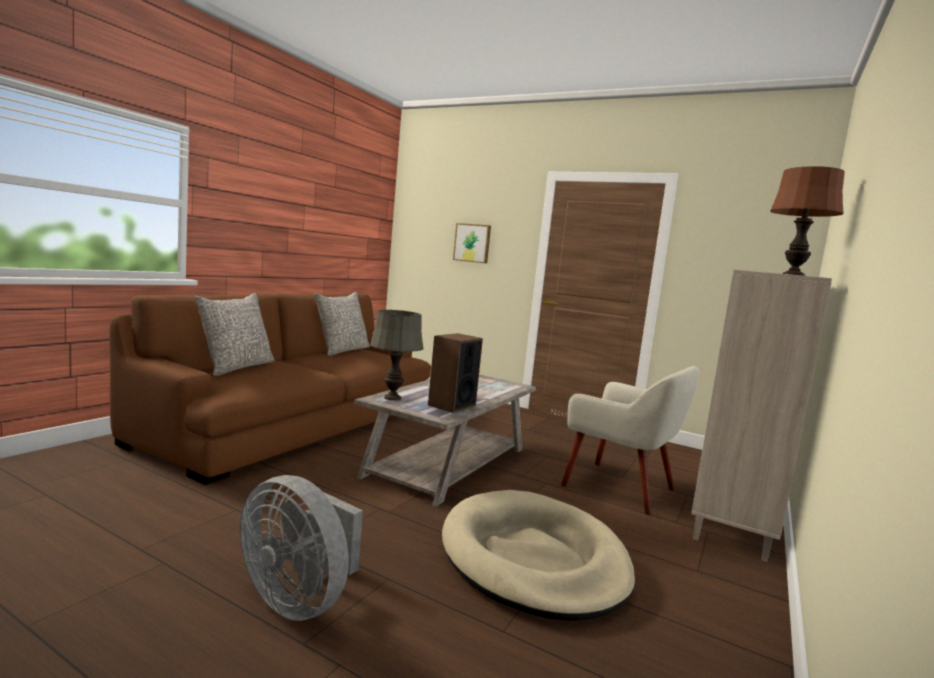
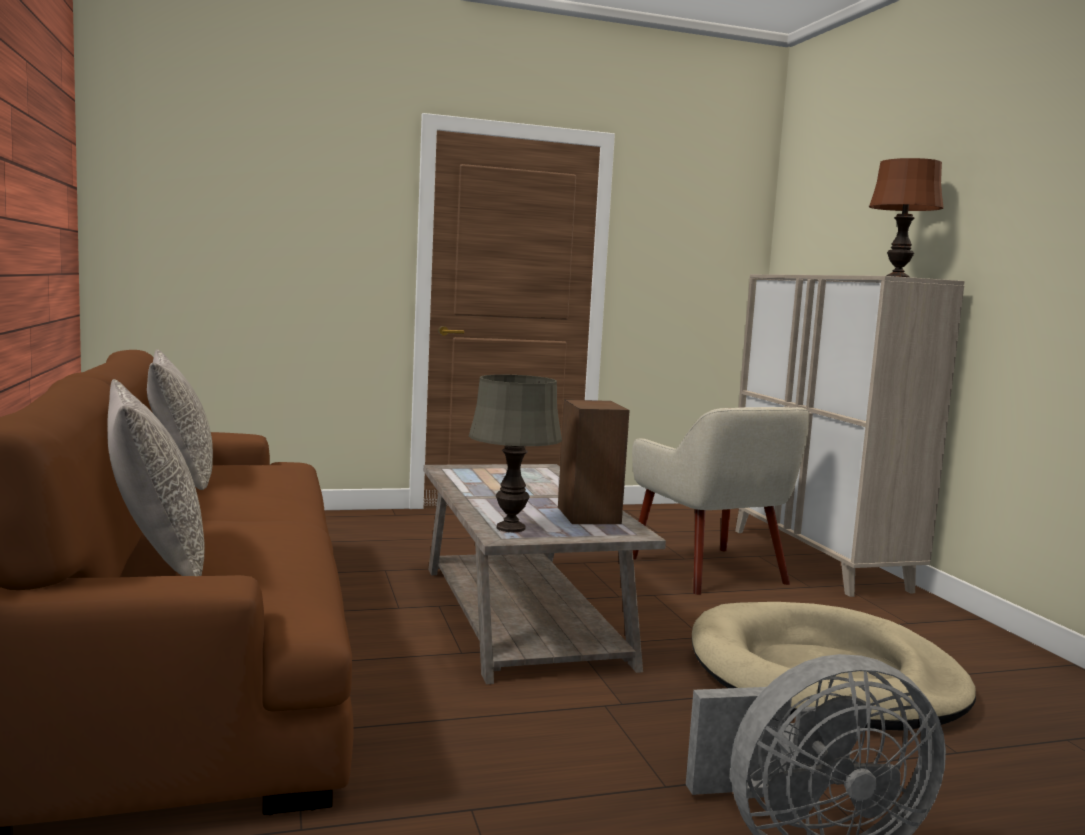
camera: 45 degrees left, 0 degrees up
picture [453,223,491,263] -> none
beige armchair [561,366,699,515] -> beige armchair turned 75 degrees clockwise [632,407,809,595]

